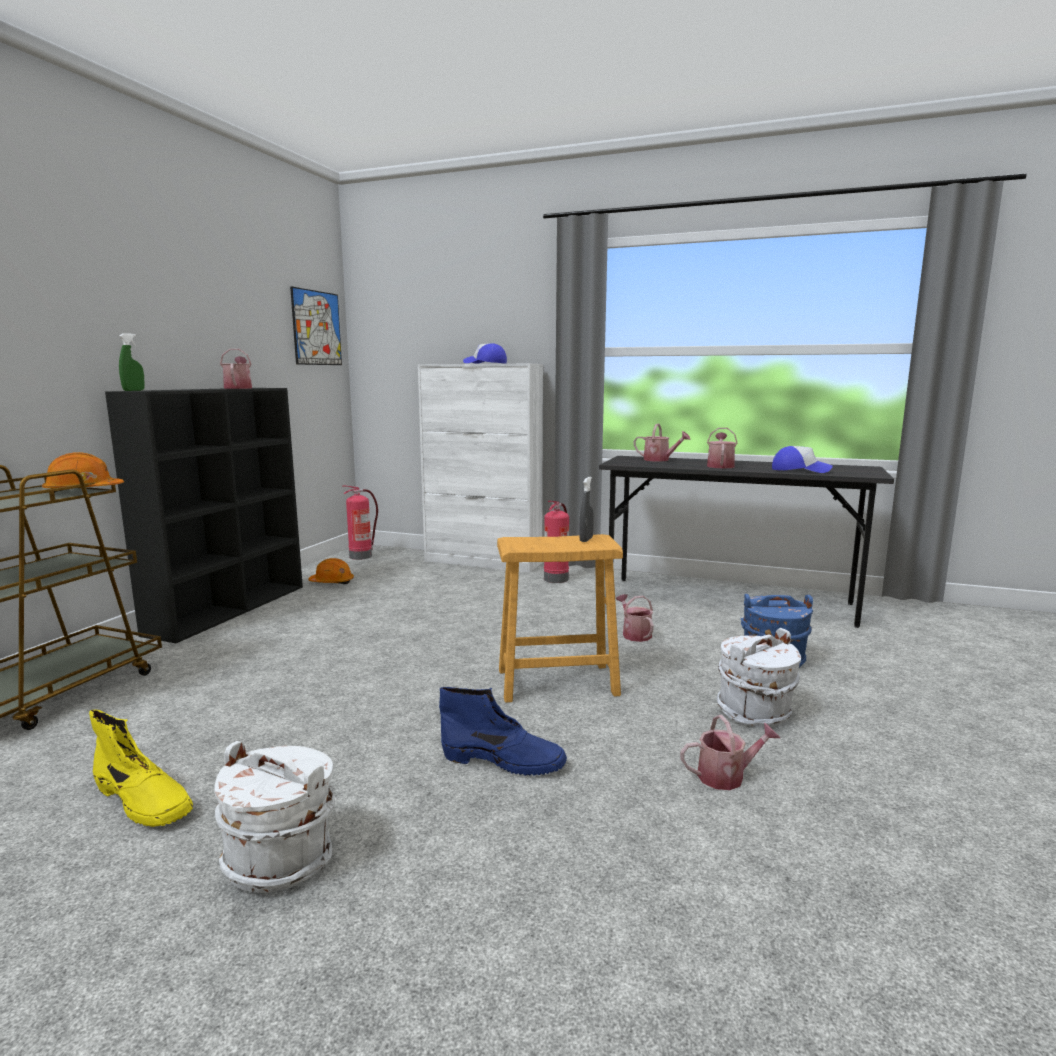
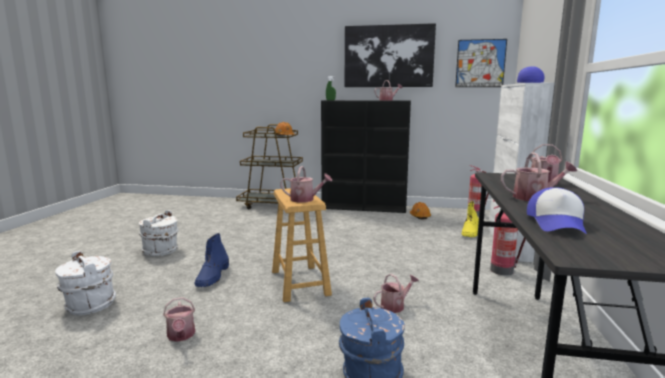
camera: 80 degrees right, 0 degrees up
yellow boot [89,710,193,827] -> yellow boot moved to [462,201,479,237]
grey spray bottle [579,477,594,542] -> watering can [280,166,332,203]
white bucket [717,628,801,727] -> white bucket moved to [55,251,116,315]
none -> picture [344,23,436,87]

